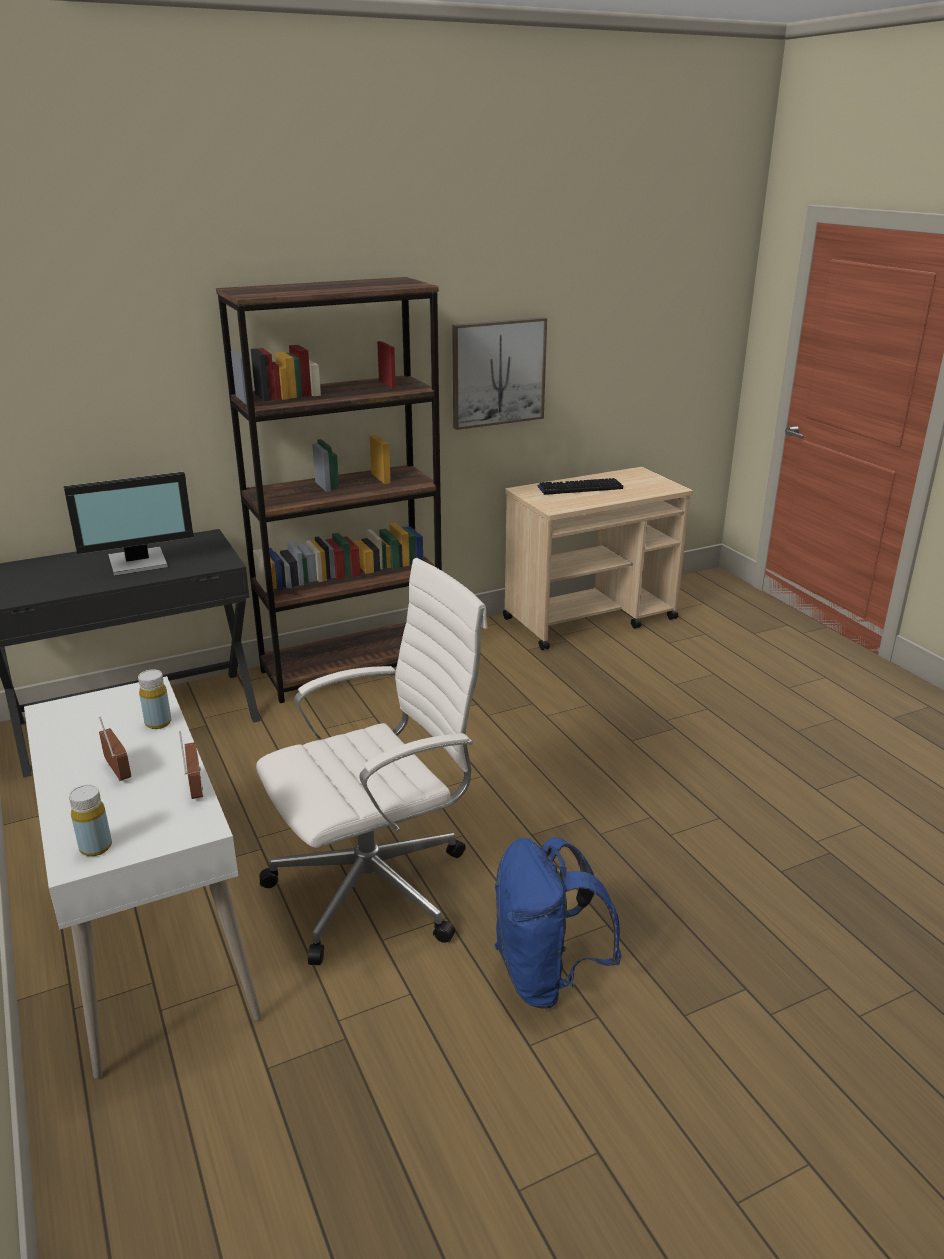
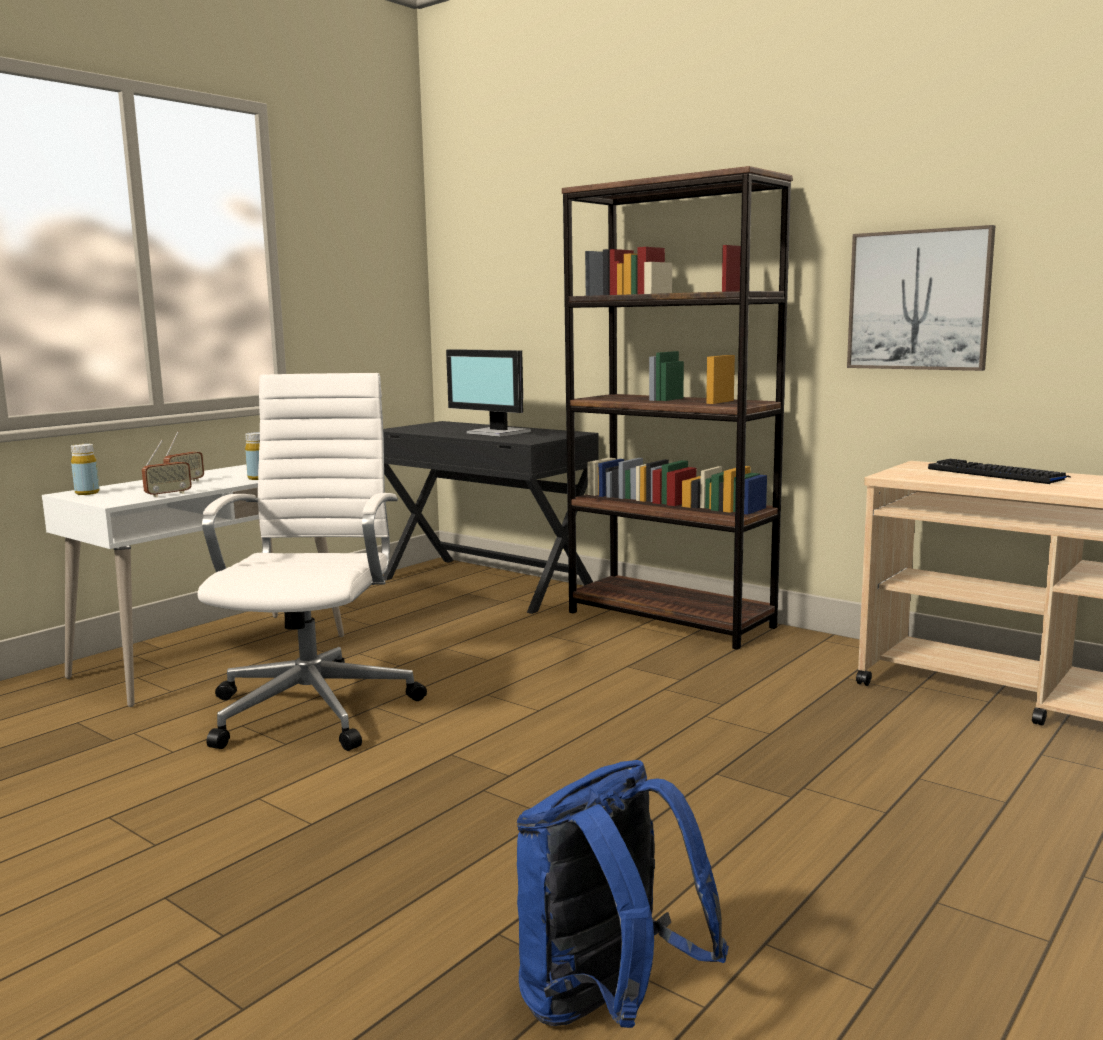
camera: 65 degrees right, 15 degrees down
white office chair [256,558,488,965] -> white office chair turned 120 degrees counterclockwise [198,373,427,751]
blue backpack [495,837,622,1008] -> blue backpack moved to [517,760,729,1028]

